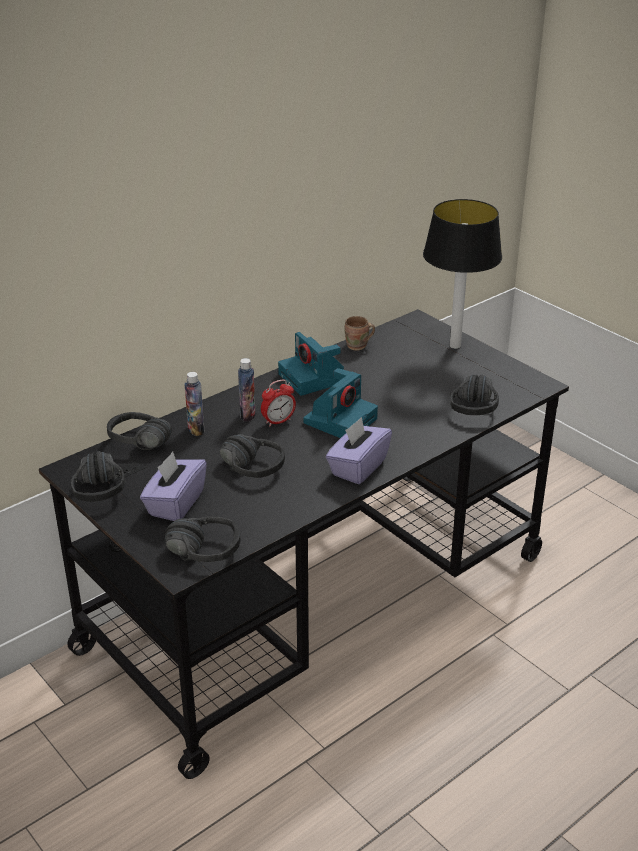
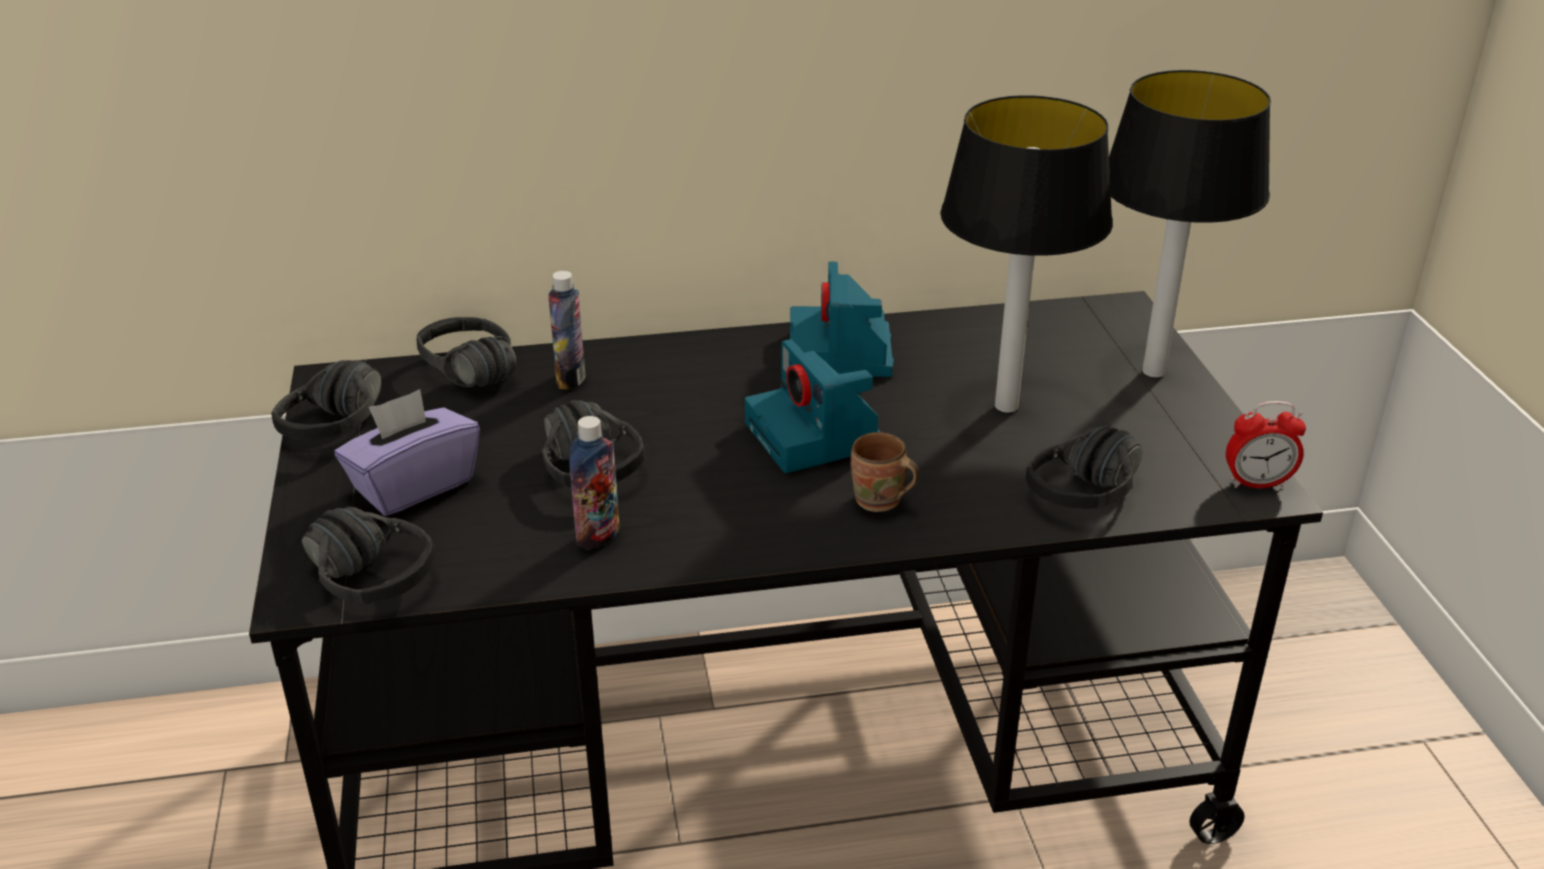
camera: 30 degrees right, 0 degrees up
bottle [238,358,256,422] -> bottle moved to [569,416,619,550]
alarm clock [261,379,296,427] -> alarm clock moved to [1226,401,1306,488]
camera [303,368,378,438] -> camera turned 90 degrees clockwise [745,339,880,473]
purple tissue box [326,417,392,484] -> none
brown mug [344,316,375,351] -> brown mug moved to [851,432,919,512]
none -> table lamp [940,95,1113,413]

